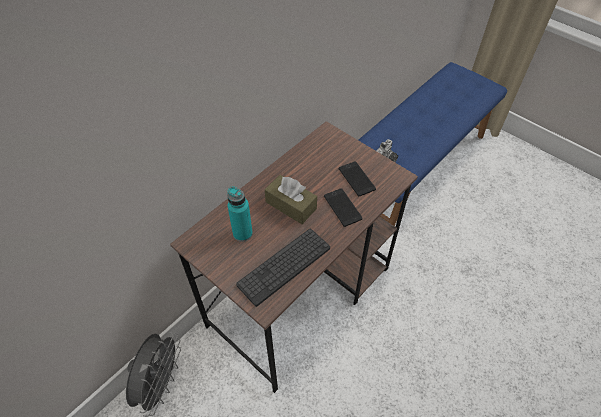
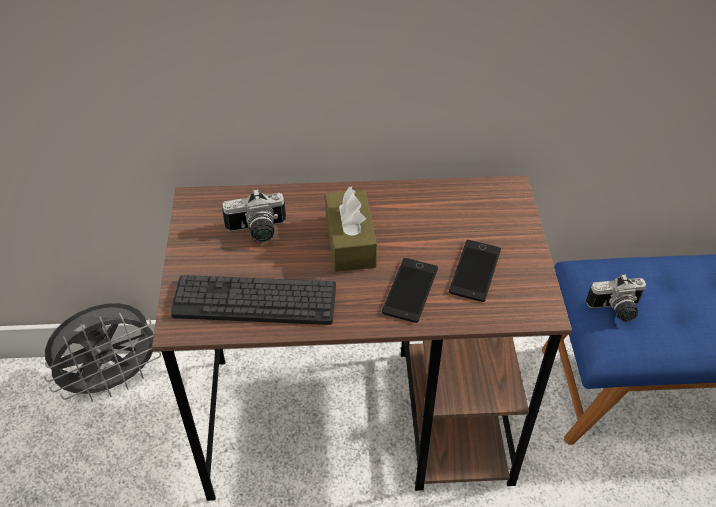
camera: 45 degrees right, 5 degrees down
turquoise bottle [227,186,253,242] -> camera [222,189,286,243]

